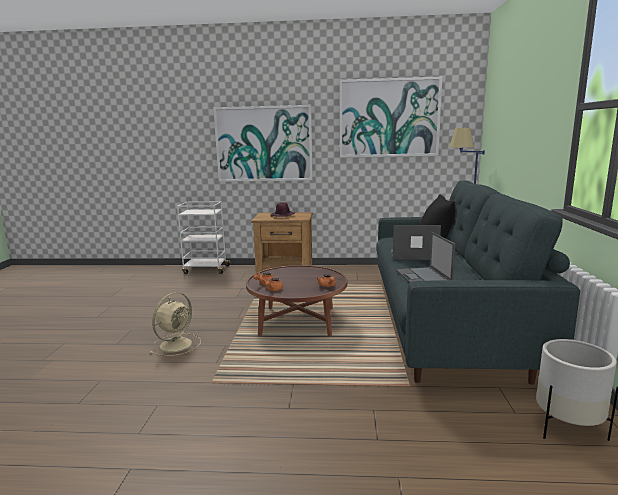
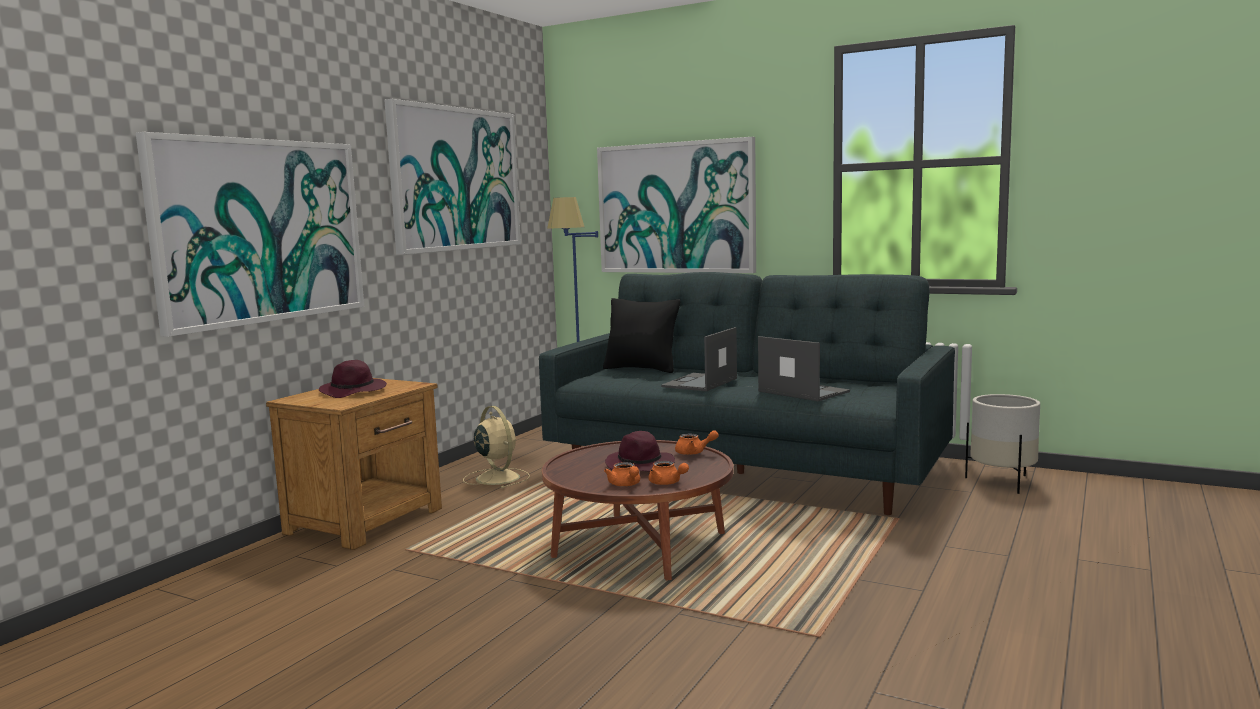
camera: 65 degrees left, 5 degrees down
beige fan [149,292,201,356] -> beige fan moved to [463,406,530,489]
white cart [177,201,232,274] -> none
laptop [396,232,455,283] -> laptop turned 150 degrees counterclockwise [758,336,850,401]
none -> picture [597,137,756,273]
none -> purple hat [605,431,675,471]

